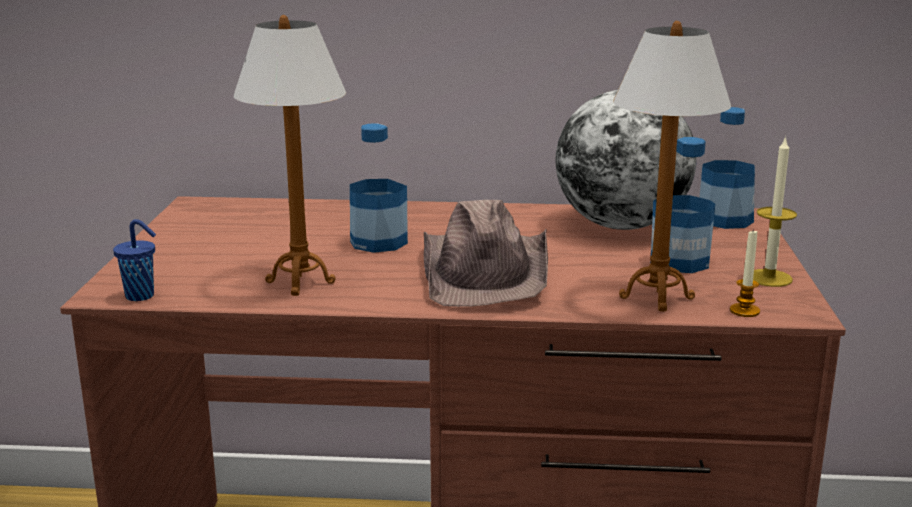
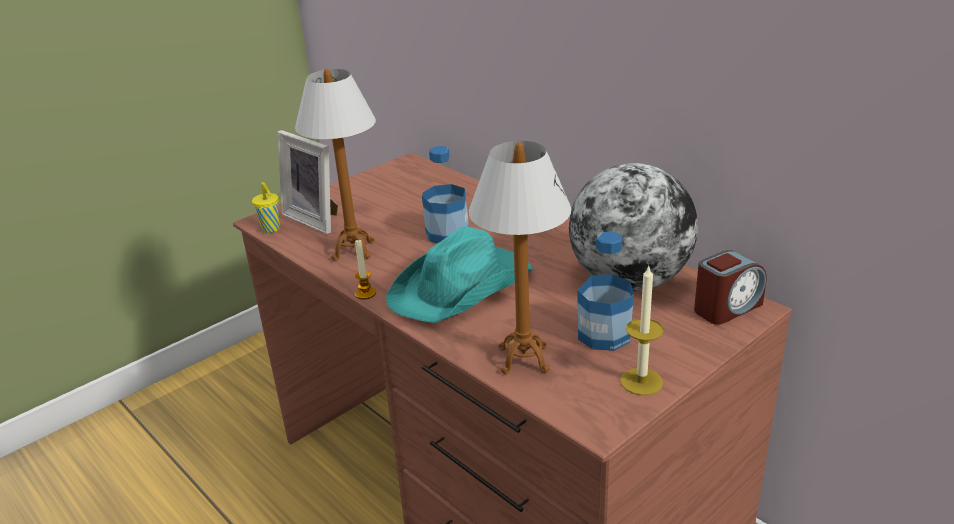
camera: 45 degrees right, 10 degrees up
blue cup [113,219,156,301] -> yellow cup [252,182,280,233]
brown hat [424,200,548,307] -> turquoise hat [386,227,533,323]
bottle [699,107,755,229] -> alarm clock [694,250,767,325]
candle [730,229,760,317] -> candle moved to [355,240,376,300]
none -> picture frame [277,130,338,234]

